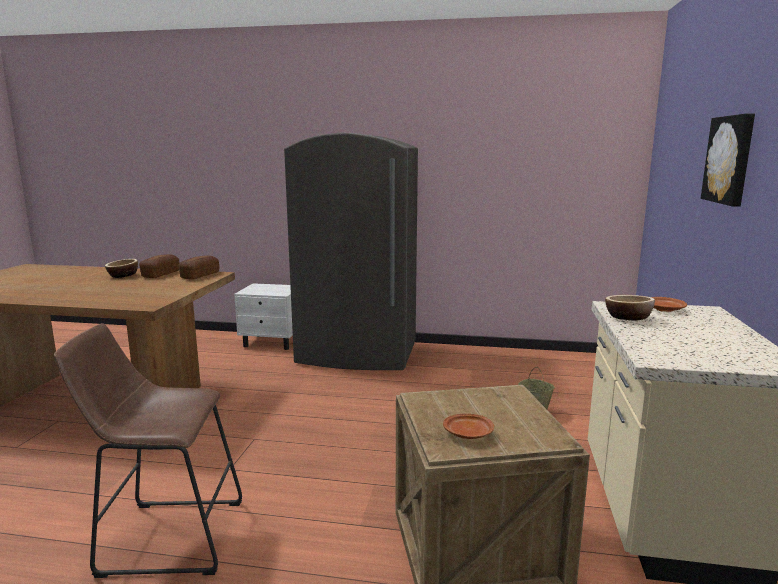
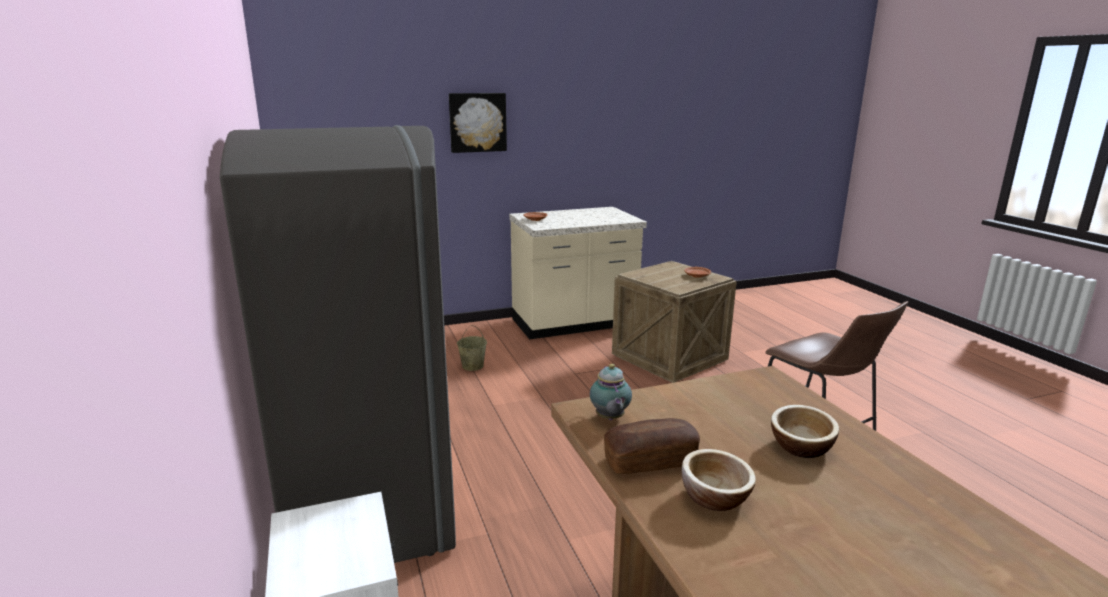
camera: 120 degrees left, 5 degrees up
bread [178,255,219,279] -> teapot [590,364,632,420]
bowl [605,295,655,321] -> bowl moved to [771,405,839,458]

